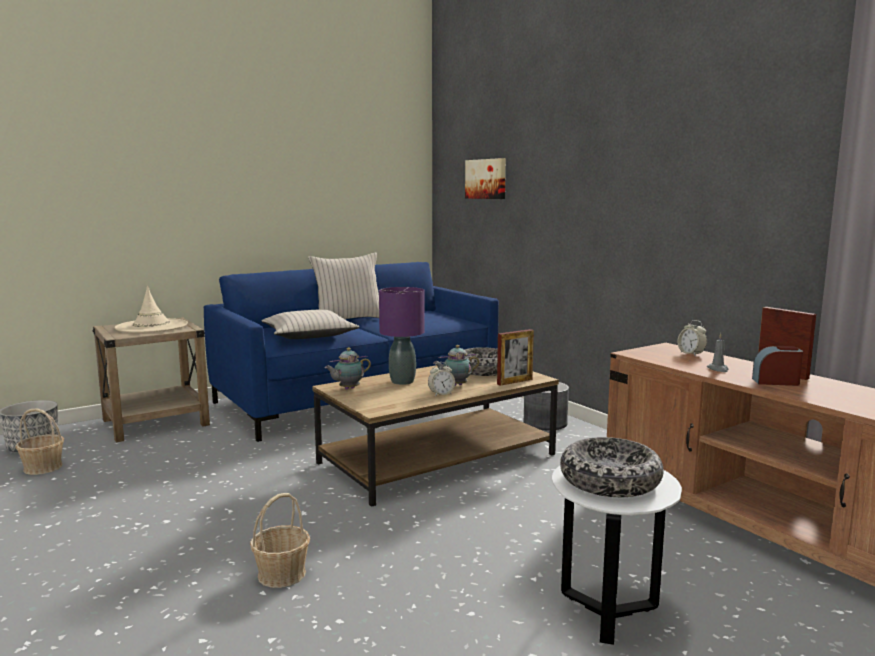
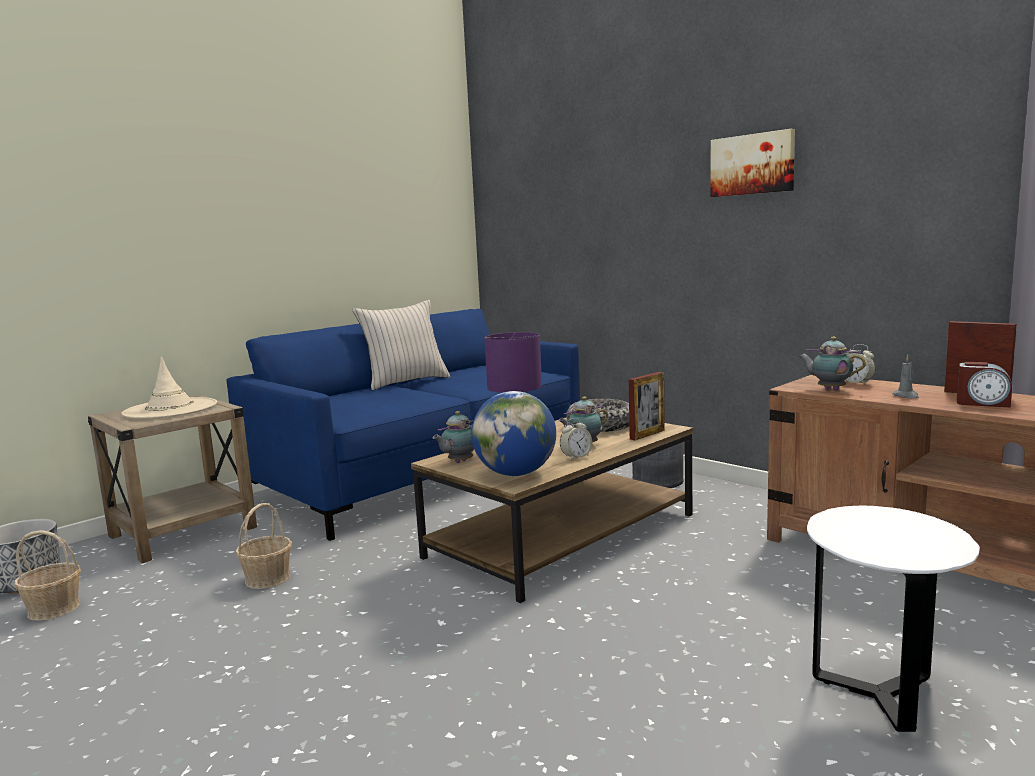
camera: 10 degrees left, 0 degrees up
basket [250,493,310,588] -> basket moved to [236,503,292,589]
beige pillow [262,309,359,339] -> none
picture [465,158,506,199] -> picture moved to [710,129,795,197]
bowl [560,437,664,497] -> none
alarm clock [752,346,803,386] -> alarm clock turned 150 degrees counterclockwise [957,362,1012,408]
none -> globe [471,391,556,476]
none -> teapot [799,337,866,390]

